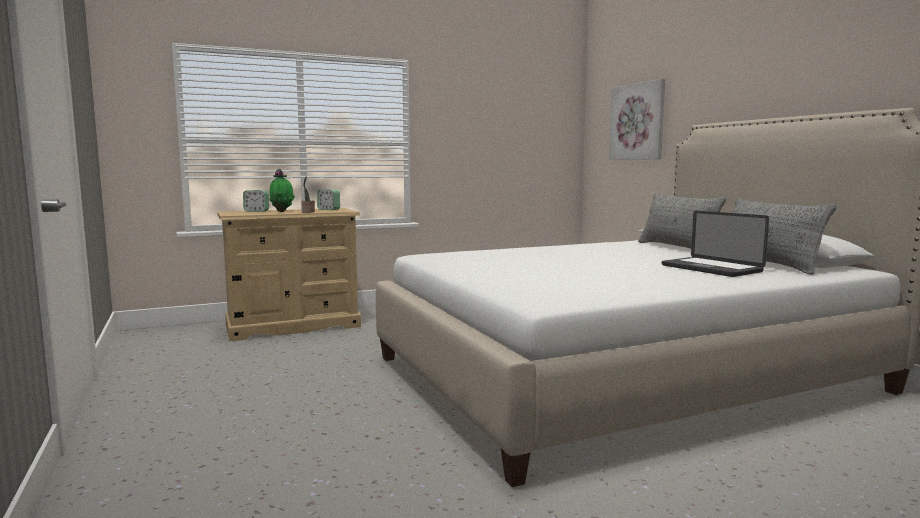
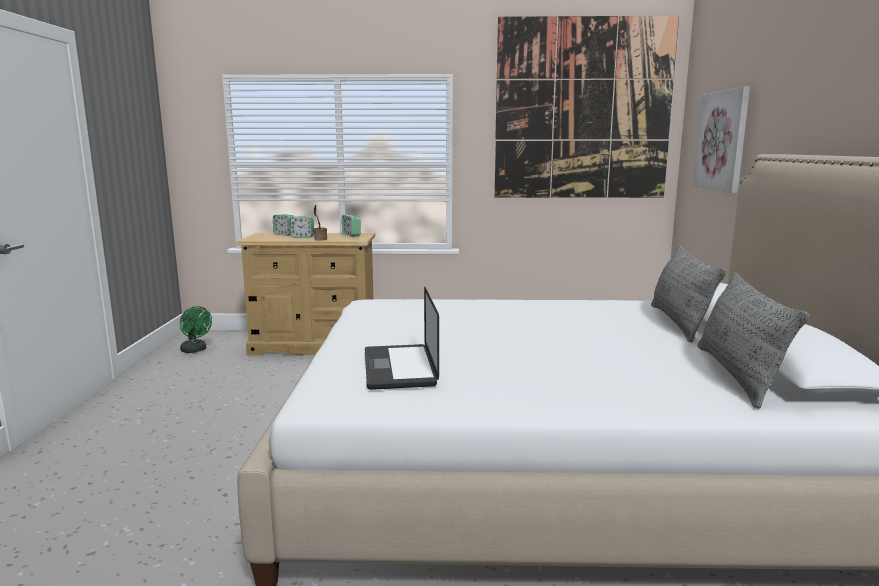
camera: 25 degrees right, 5 degrees up
potted plant [269,169,295,212] -> alarm clock [289,216,314,238]
laptop [662,211,769,277] -> laptop moved to [365,286,439,390]
none -> green fan [180,306,212,353]
none -> picture [495,16,679,198]

